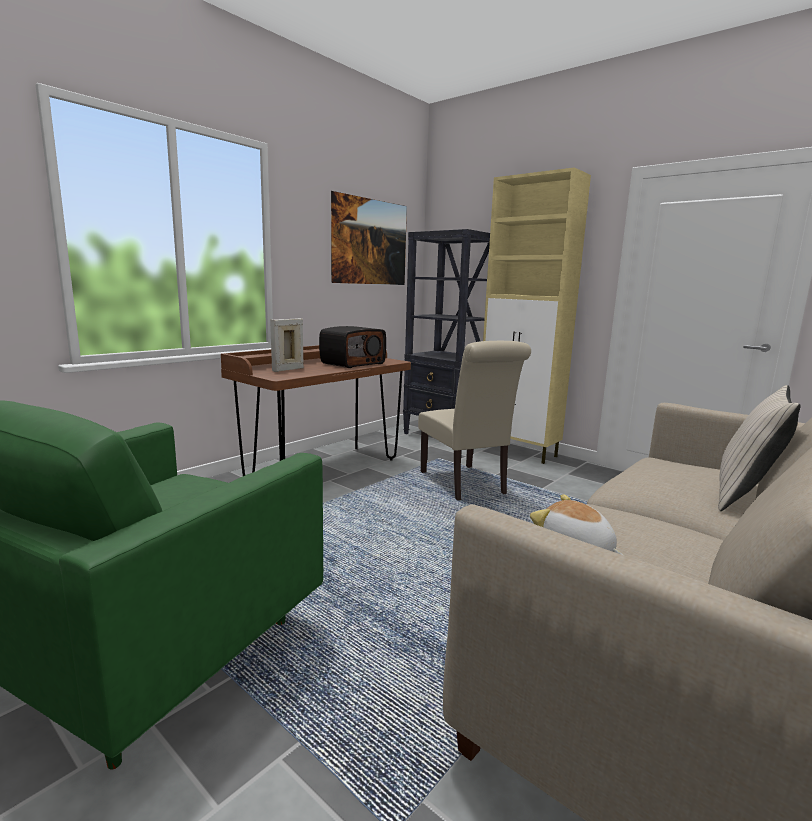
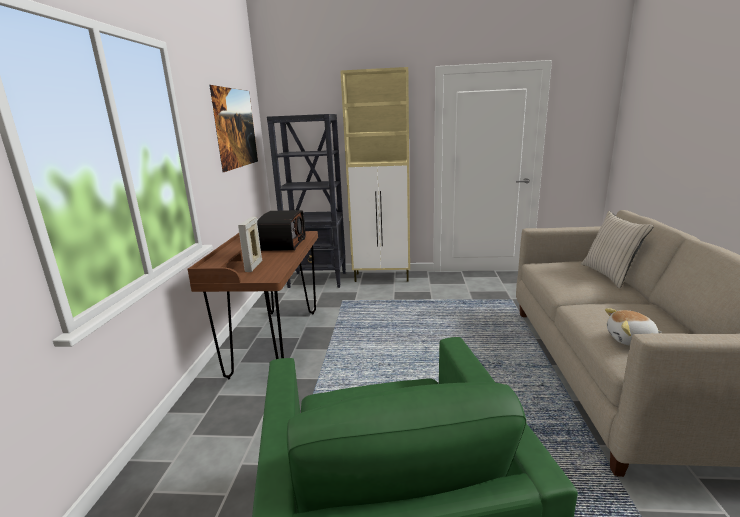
camera: 35 degrees left, 5 degrees up
beige chair [418,341,531,501] -> none

